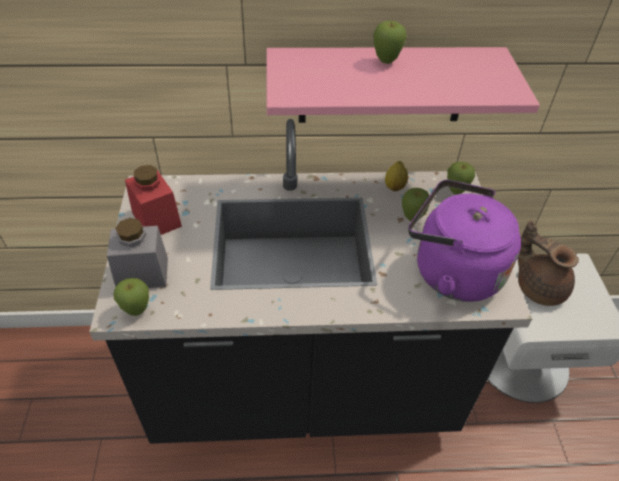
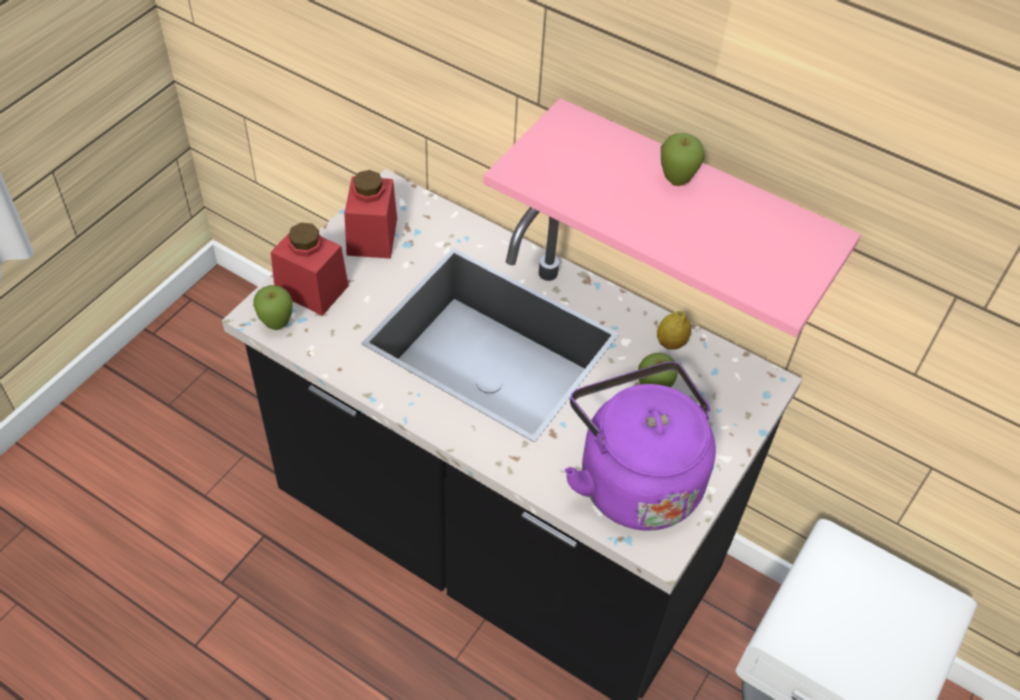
camera: 35 degrees right, 5 degrees up
grey jar [107,218,168,288] -> red jar [271,222,349,316]
apple [447,162,475,194] -> none
brown teapot [518,220,579,306] -> none

